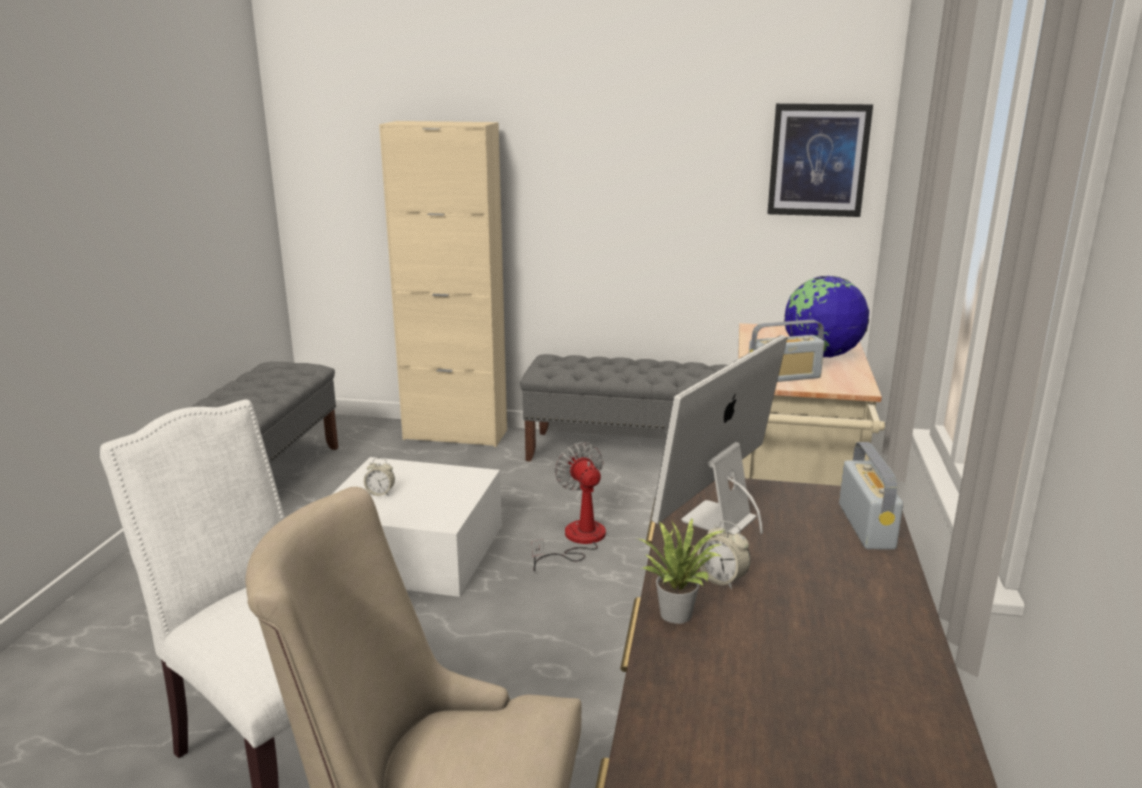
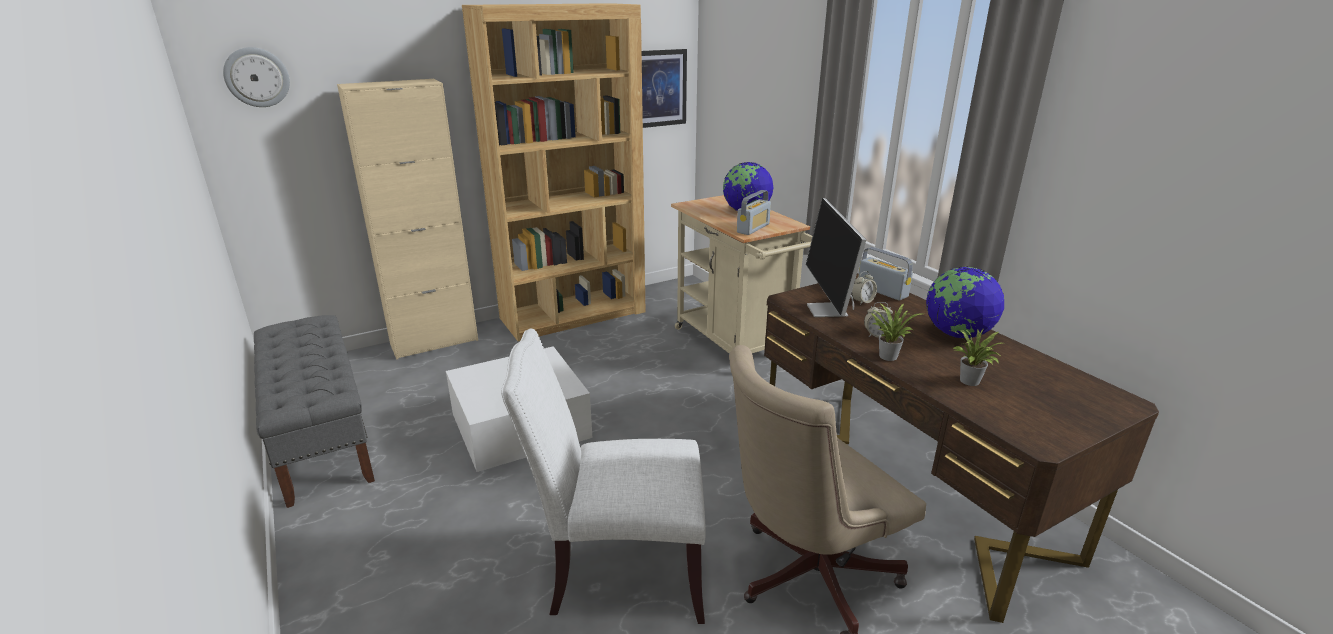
camera: 40 degrees left, 5 degrees up
alarm clock [364,458,395,496] -> alarm clock moved to [852,271,877,305]
grey bench [520,354,727,462] -> brown bookcase [462,3,645,341]
fan [532,442,606,571] -> none
none -> wall clock [223,47,290,107]
none -> globe [926,267,1004,338]
none -> potted plant [950,329,1002,386]

